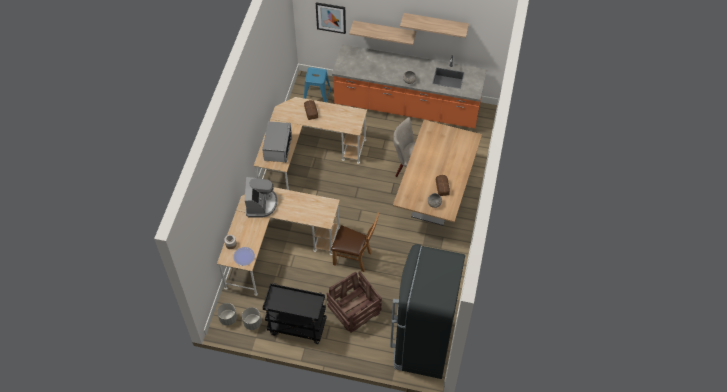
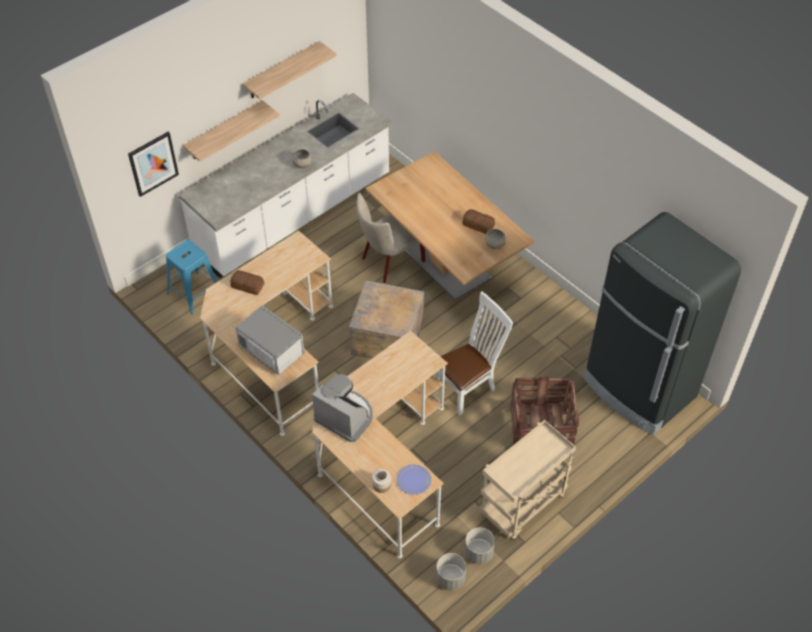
camera: 55 degrees left, 5 degrees down
black cart [263,283,327,344] -> beige cart [479,420,576,539]
brown chair [331,212,379,272] -> white chair [434,291,513,416]
orange counter [332,44,487,128] -> white counter [179,93,391,278]
none -> crate [349,280,424,359]

